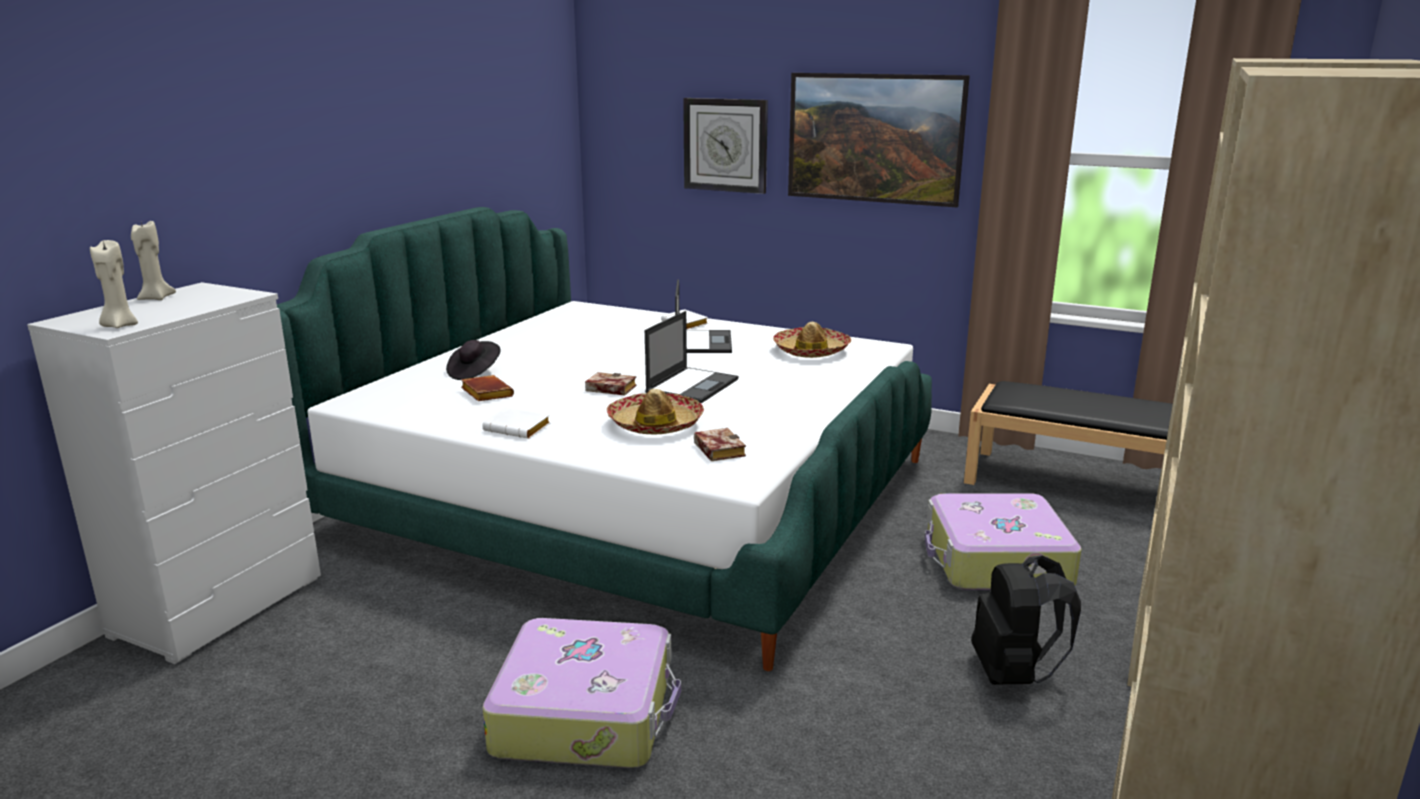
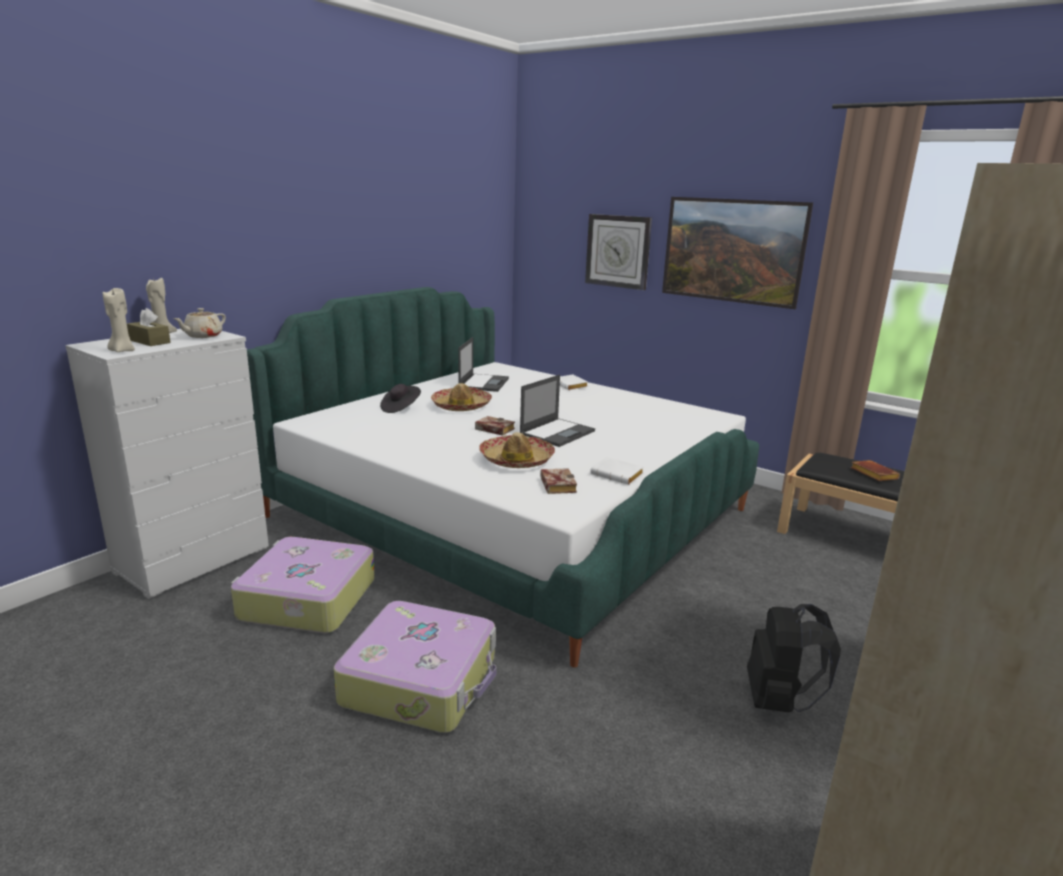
camera: 10 degrees right, 0 degrees up
brown book [461,375,514,401] -> brown book moved to [850,460,900,481]
white book [483,407,550,439] -> white book moved to [590,457,644,485]
laptop [675,279,732,353] -> laptop moved to [458,337,509,392]
hat [773,322,851,358] -> hat moved to [431,383,492,411]
suitcase [925,493,1082,590] -> suitcase moved to [231,537,375,633]
none -> brown tissue box [127,308,171,346]
none -> beige teapot [173,308,226,338]

